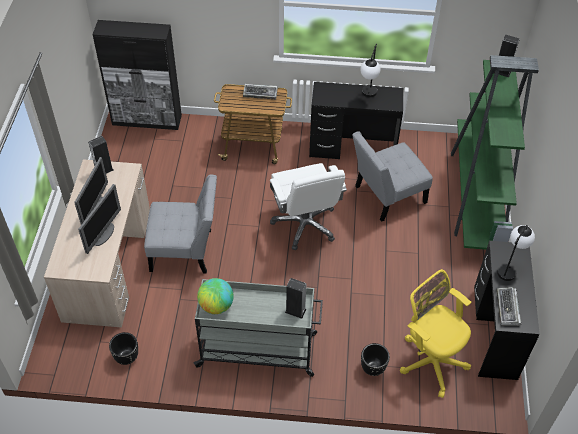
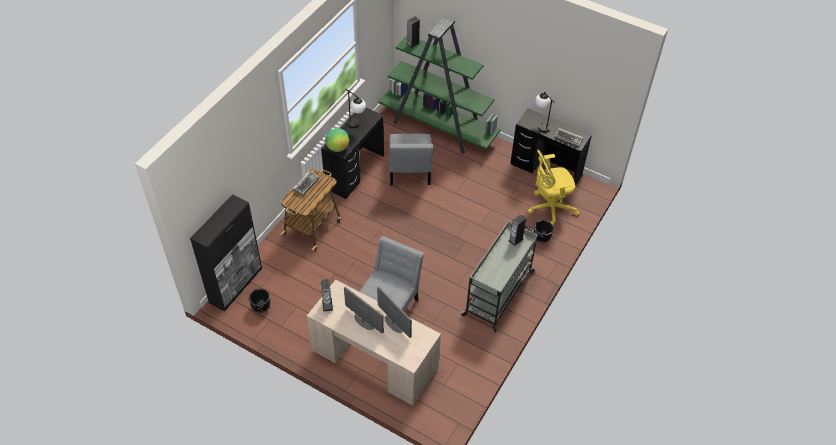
camera: 65 degrees left, 0 degrees up
black planter [109,332,138,365] -> black planter moved to [249,289,270,313]
globe [197,278,234,314] -> globe moved to [325,128,349,152]
white office chair [270,163,347,250] -> none

